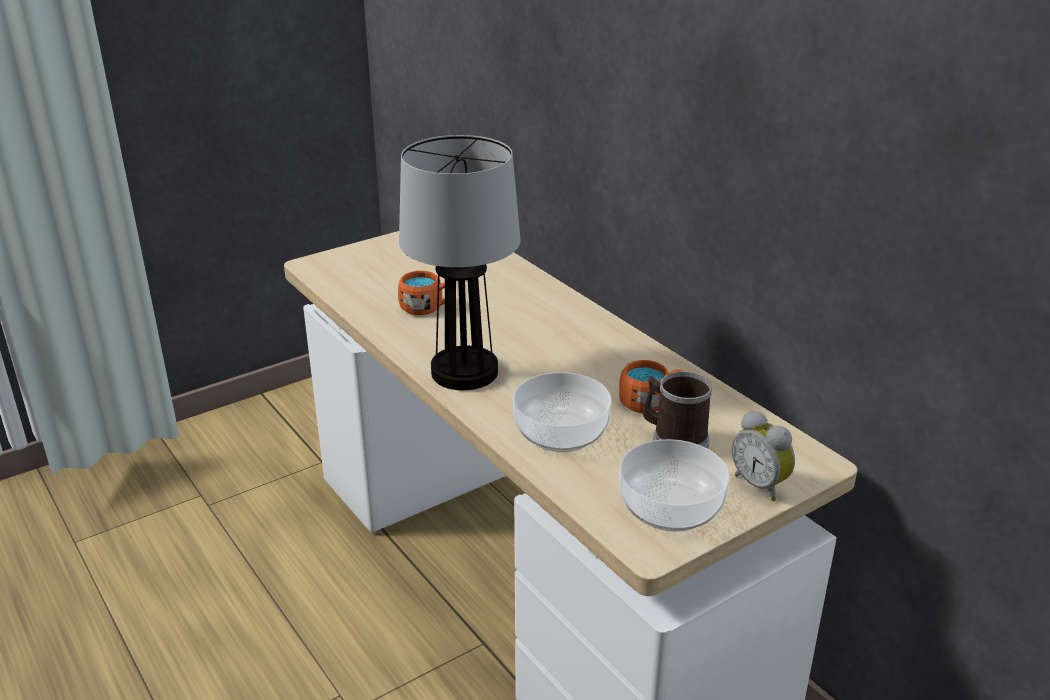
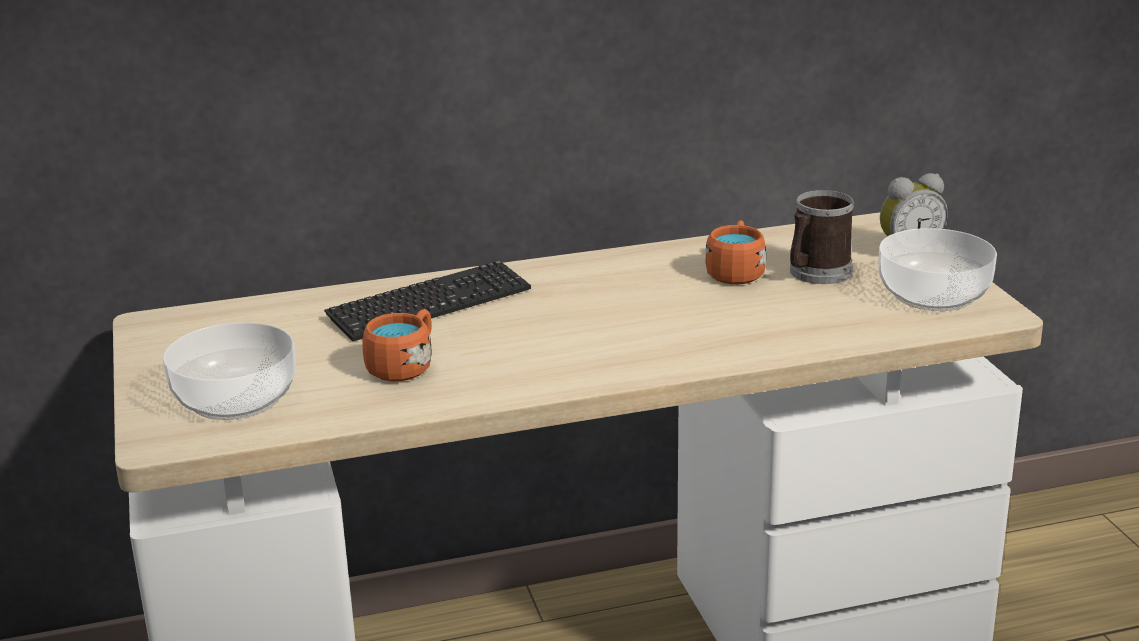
camera: 70 degrees left, 5 degrees down
table lamp [399,135,521,390] -> none
bowl [513,372,611,452] -> bowl moved to [163,322,296,420]
none -> keyboard [324,260,531,341]

